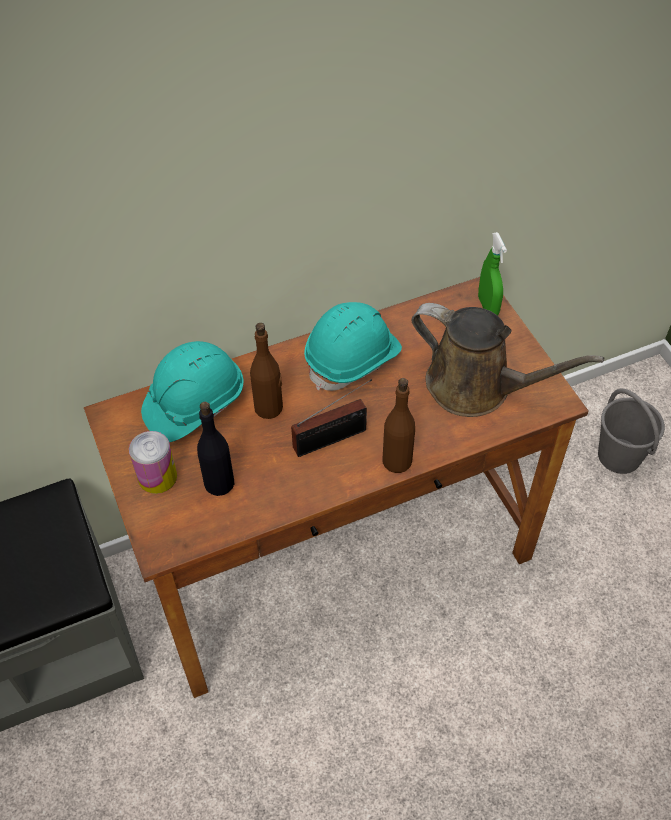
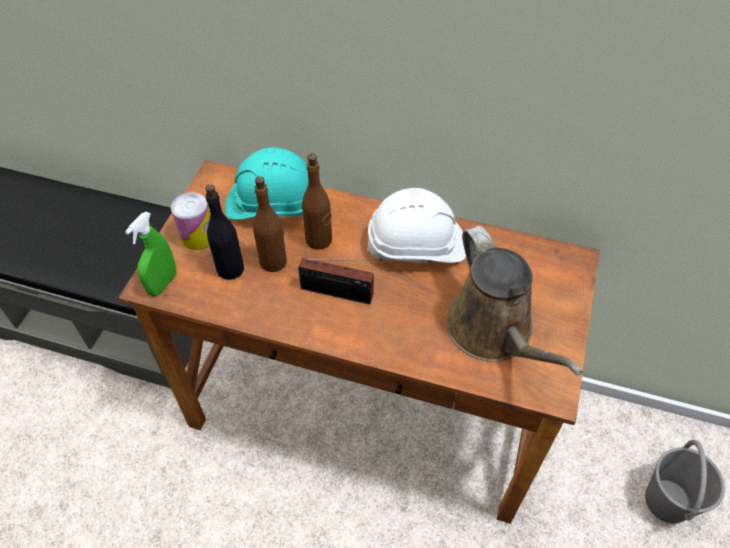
camera: 40 degrees right, 0 degrees up
turquoise hard hat [304,302,402,391] -> white hard hat [366,188,466,264]
brown bottle [383,378,415,473] -> brown bottle moved to [253,176,287,272]
green spray bottle [478,232,507,316] -> green spray bottle moved to [125,212,177,296]

